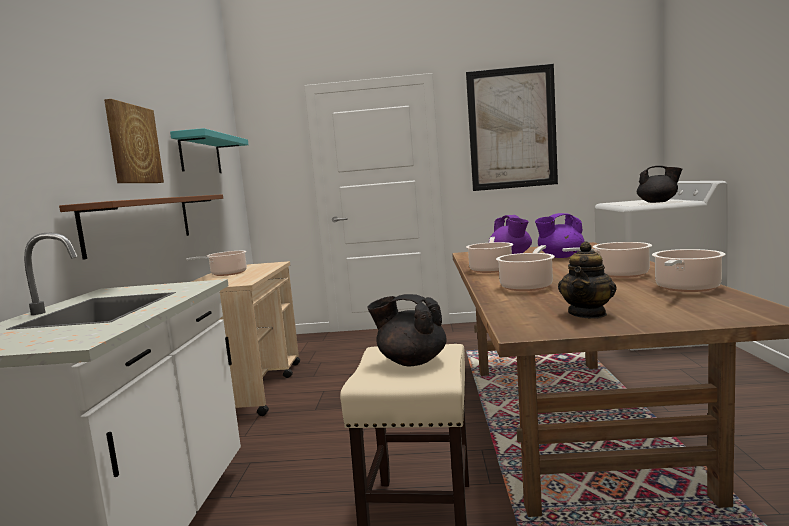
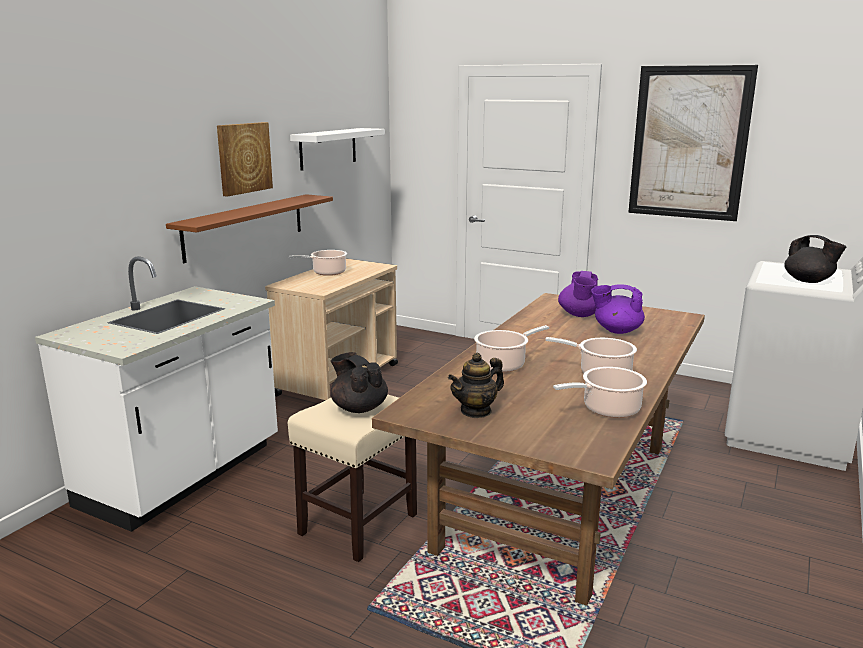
camera: 25 degrees right, 10 degrees up
turquoise shelf [170,128,248,173] -> white shelf [290,128,385,171]
cooking pot [466,237,514,273] -> none

